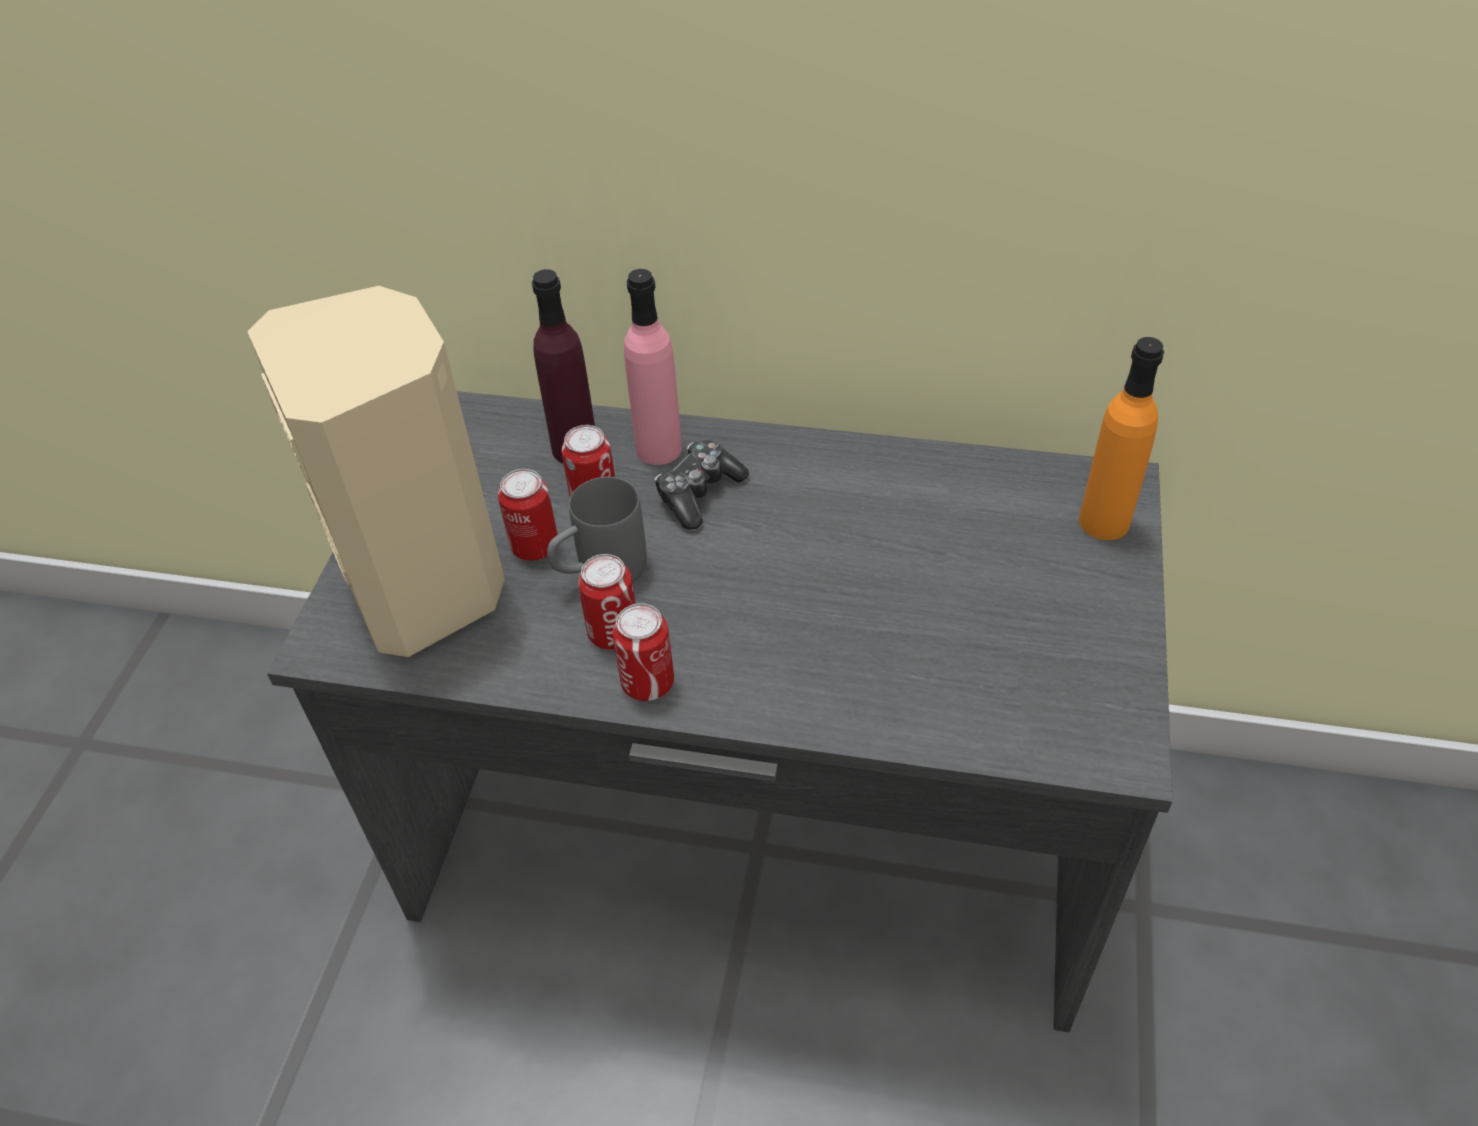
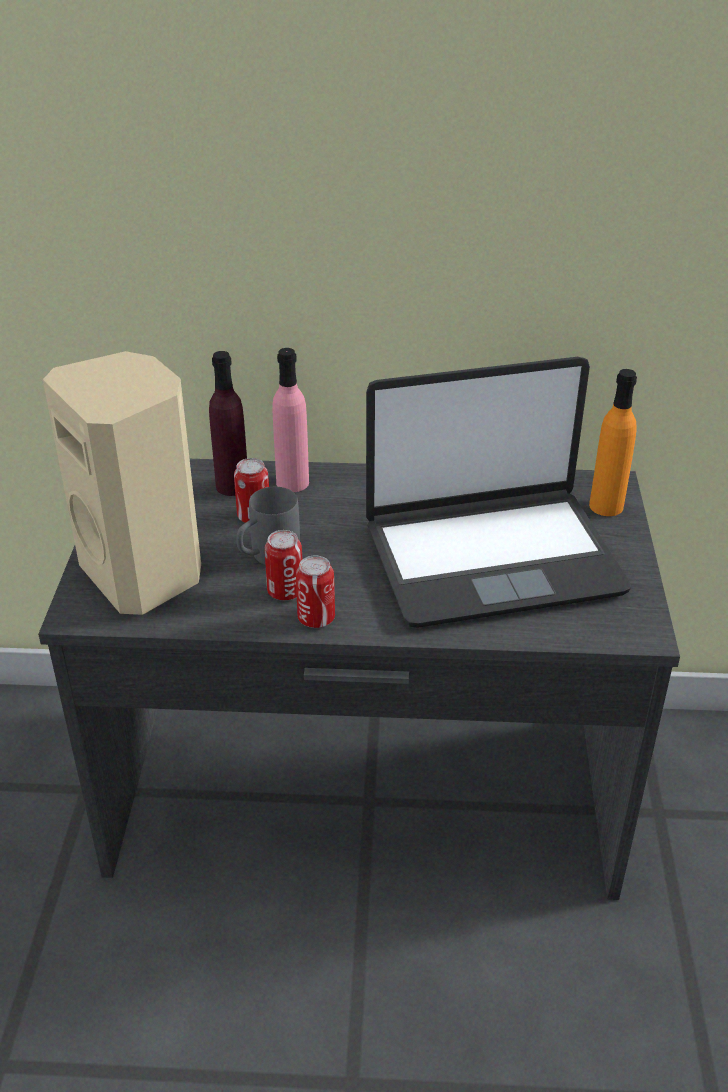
camera: 10 degrees left, 10 degrees down
can [498,469,558,561] -> none
game controller [654,440,749,530] -> none
none -> laptop [366,357,631,628]

